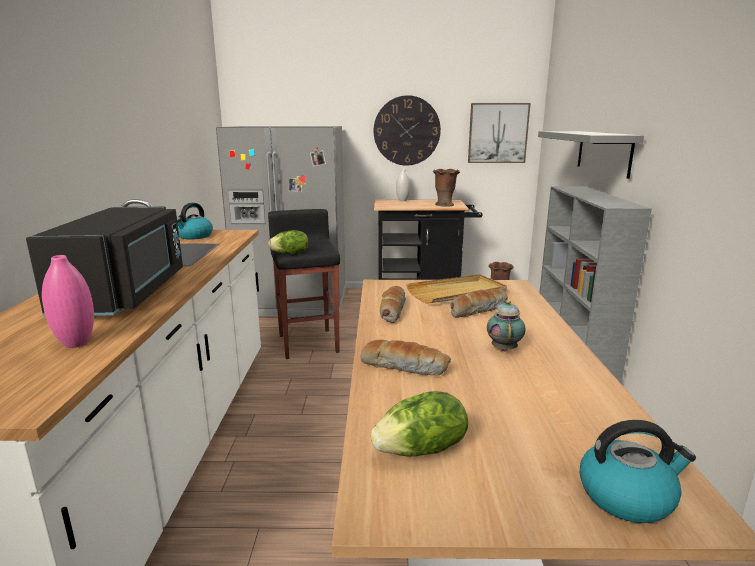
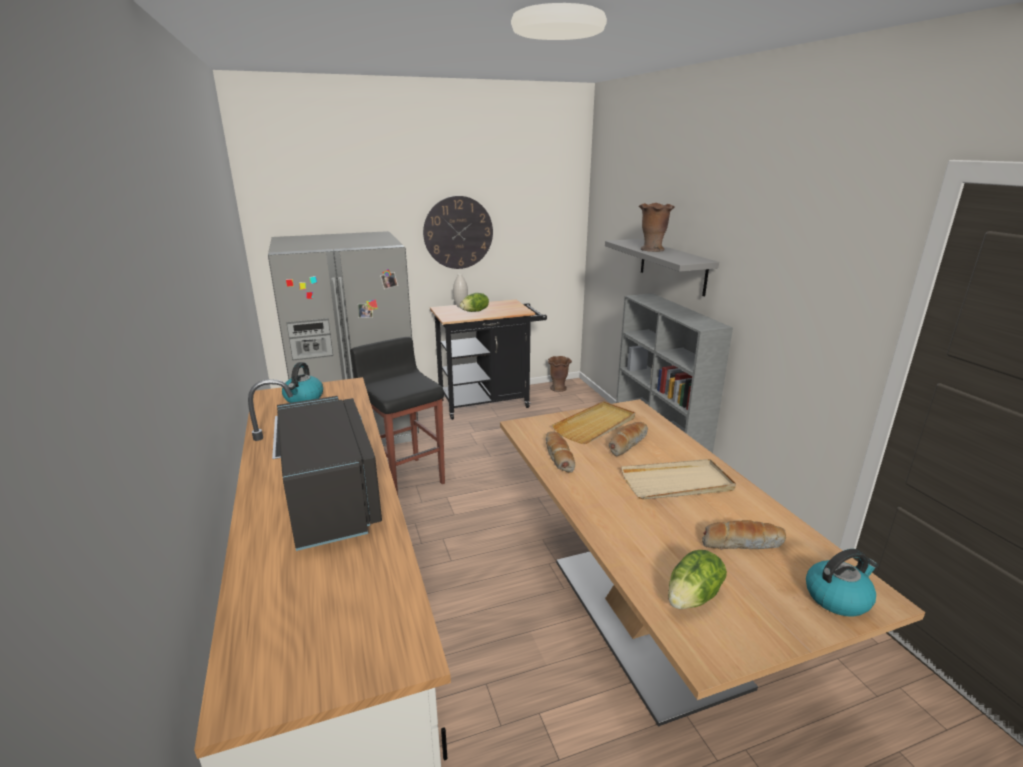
camera: 20 degrees left, 5 degrees up
pink vase [42,255,94,348] -> none
lettuce [268,230,308,254] -> lettuce moved to [460,293,489,312]
bread [360,339,451,375] -> bread moved to [702,520,786,550]
brown vase [433,169,460,207] -> brown vase moved to [639,203,675,252]
picture [468,103,531,163] -> none
teapot [487,300,525,351] -> beige tray [621,459,736,499]

